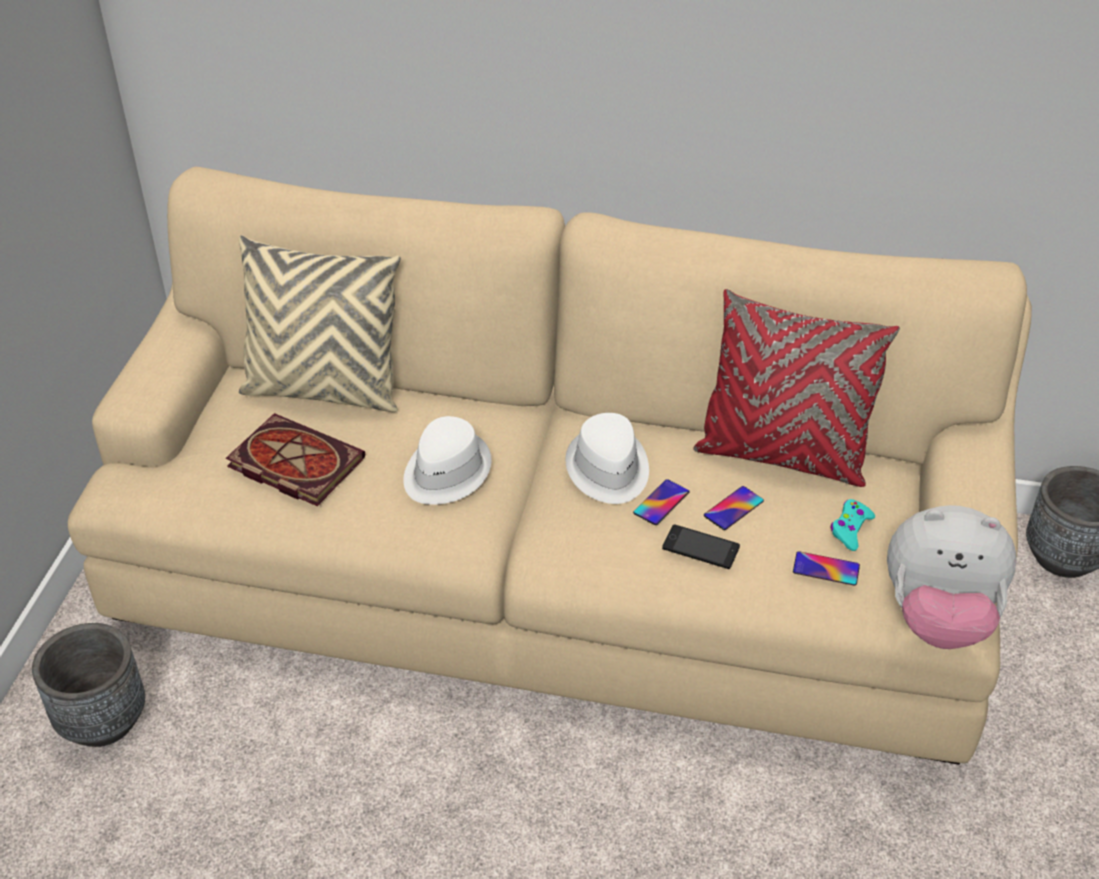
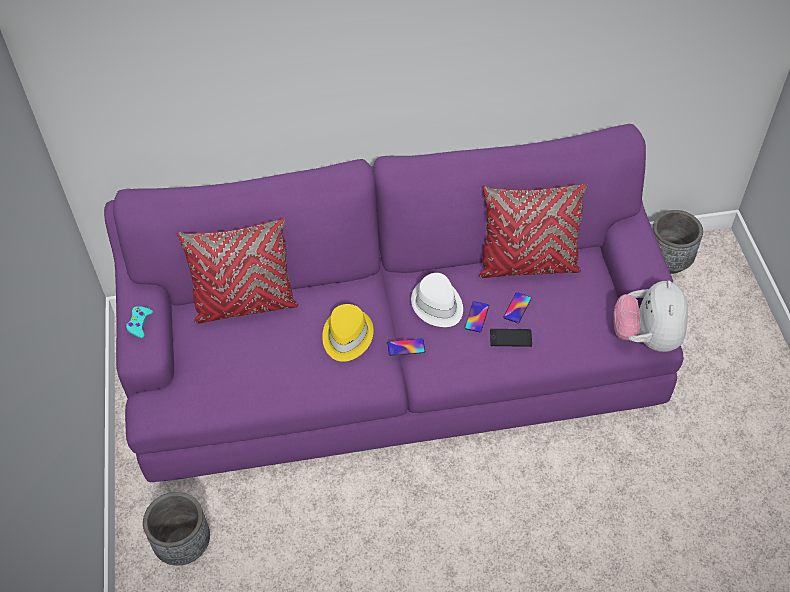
camera: 20 degrees left, 10 degrees up
beige sofa [68,167,1032,765] -> purple sofa [104,124,684,482]
book [226,413,365,506] -> none
beige pillow [239,235,401,412] -> red pillow [177,218,298,324]
white hat [403,416,492,505] -> yellow hat [322,304,374,362]
phone [793,551,860,586] -> phone moved to [388,338,425,356]
turquoise game controller [831,499,875,551] -> turquoise game controller moved to [126,306,153,338]
plush toy [887,505,1017,649] -> plush toy turned 105 degrees clockwise [613,281,688,352]

